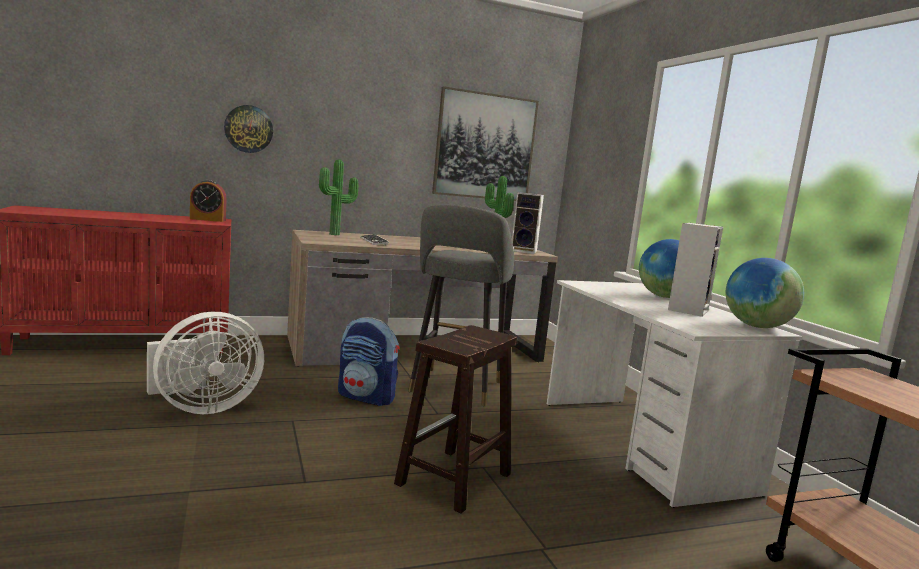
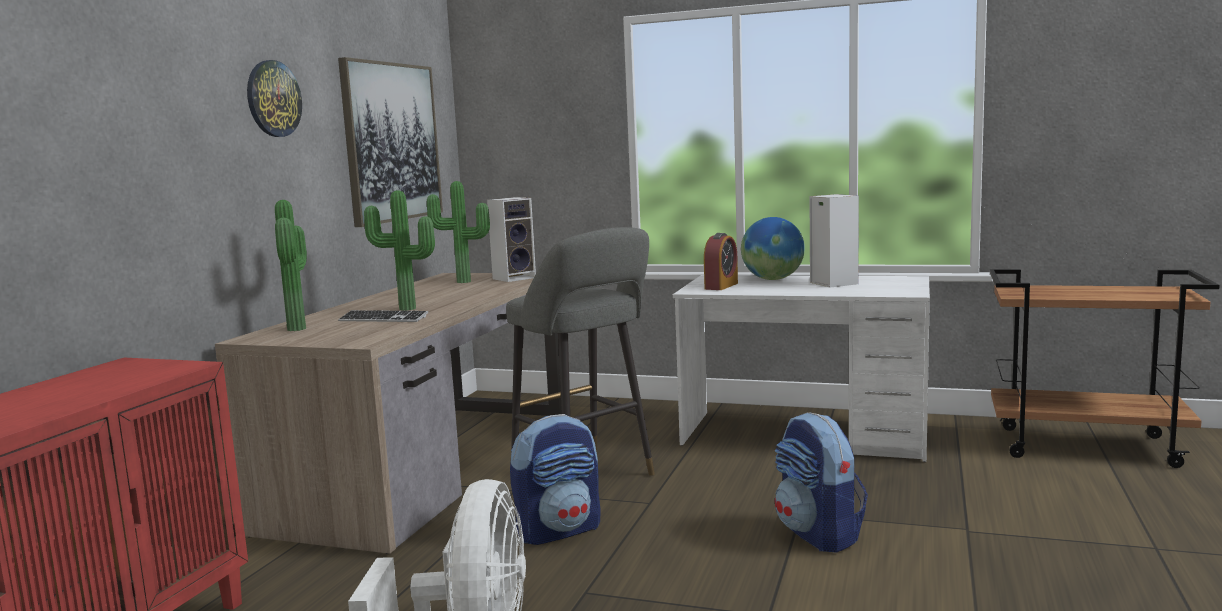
camera: 50 degrees left, 0 degrees up
alarm clock [190,180,227,222] -> alarm clock moved to [704,233,738,290]
wall clock [224,105,273,153] -> wall clock moved to [247,60,302,137]
brown stool [394,325,517,513] -> backpack [775,412,868,553]
globe [726,258,804,328] -> none
none -> potted plant [364,190,435,311]

